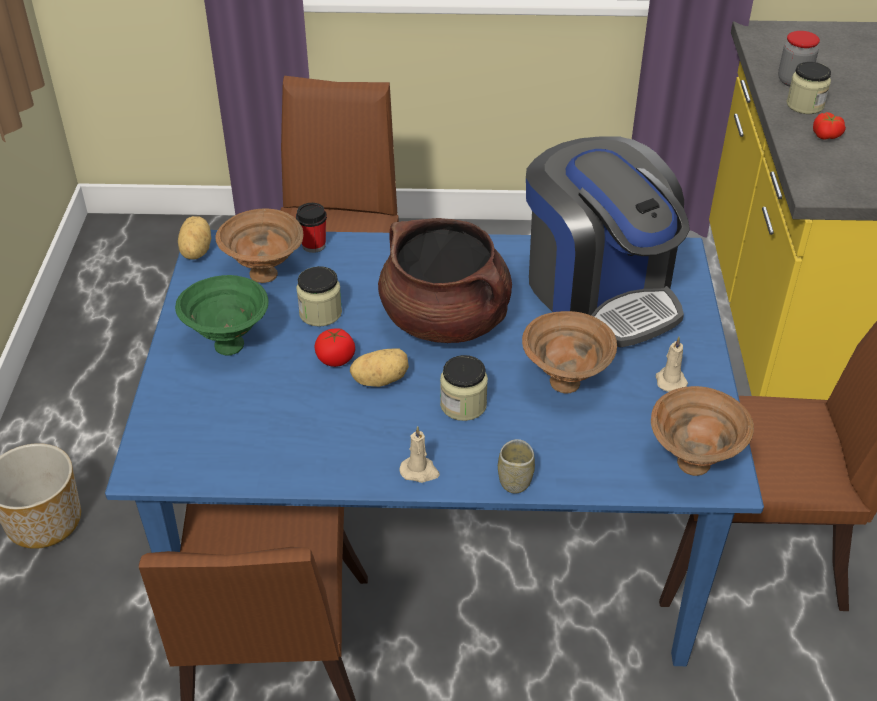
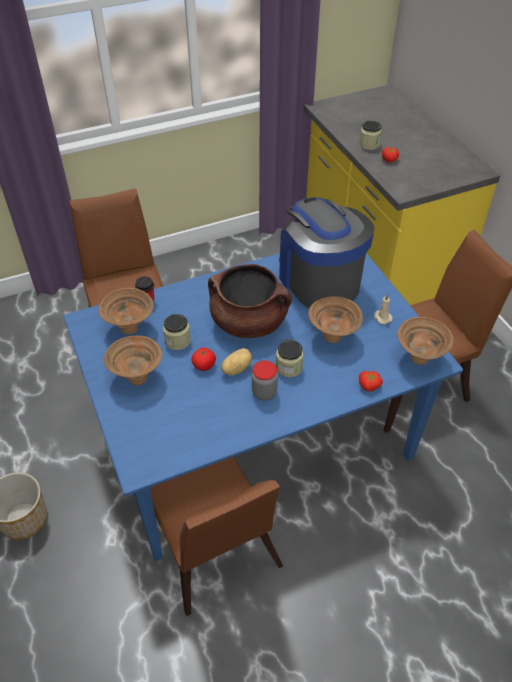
camera: 25 degrees left, 5 degrees up
green bowl [175,275,268,356] -> brown bowl [104,336,162,385]
potato [178,216,211,259] -> none
beige candle [400,426,440,483] -> none
cup [498,439,535,493] -> none
coffee machine [526,136,690,348] -> coffee machine turned 150 degrees counterclockwise [279,197,375,308]
jar [778,31,820,87] -> jar moved to [252,361,278,400]
none -> tomato [359,371,383,392]

